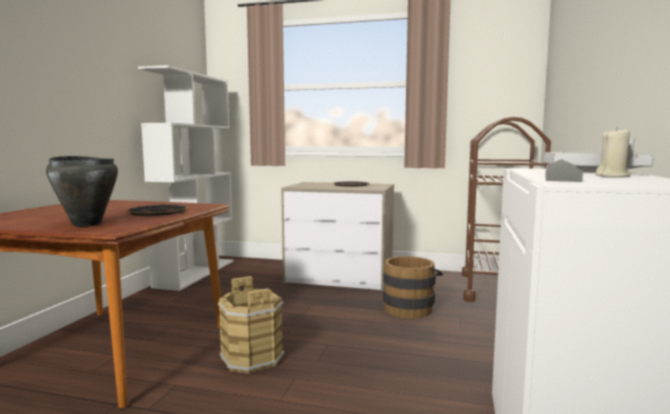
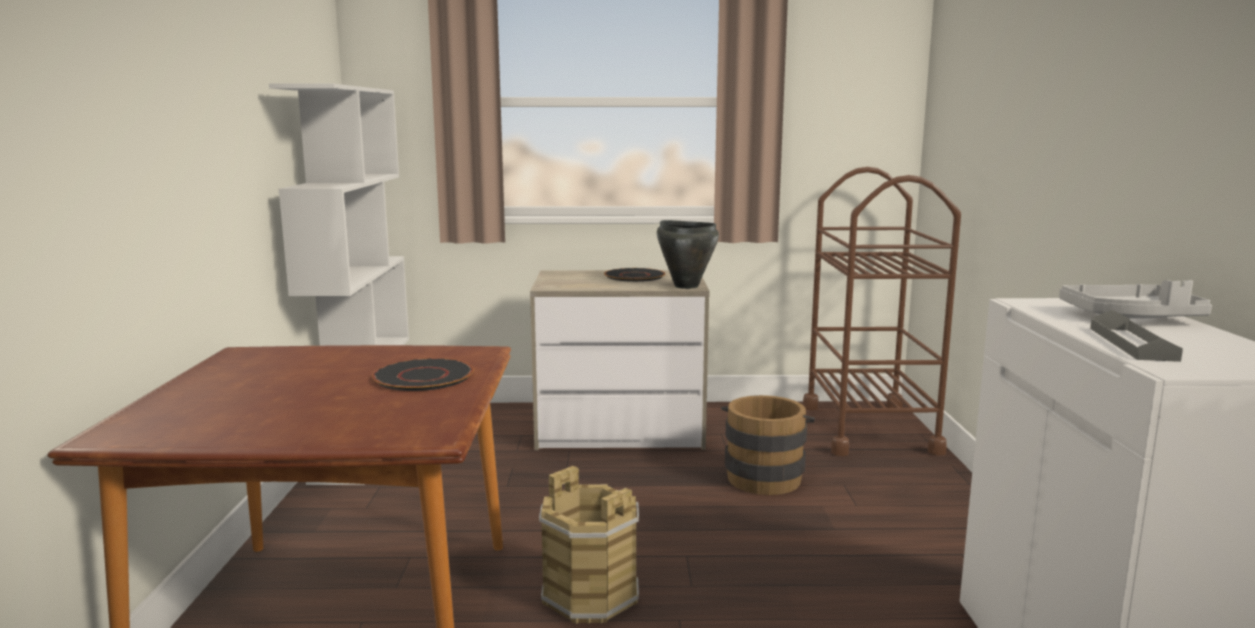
camera: 15 degrees left, 5 degrees up
black cooking pot [46,156,118,227] -> black cooking pot moved to [657,220,719,289]
beige candle [596,127,631,177] -> none

